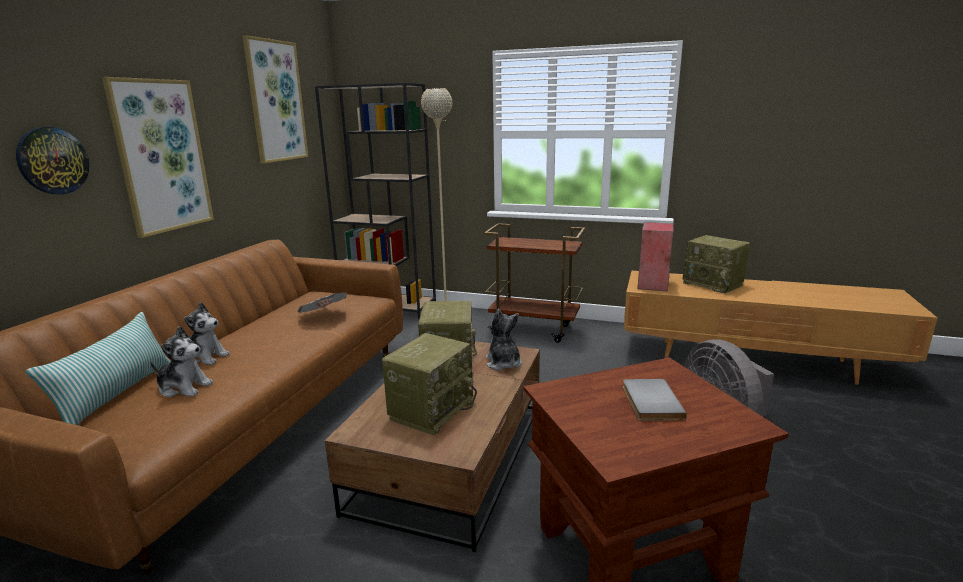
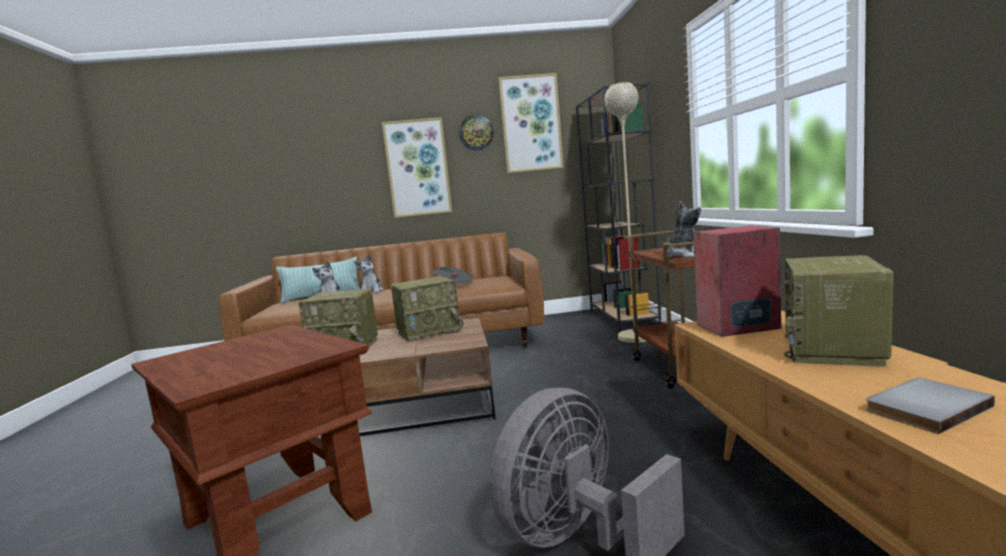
camera: 65 degrees right, 10 degrees down
wall clock [16,127,89,194] -> wall clock moved to [459,114,494,150]
plush toy [486,309,522,371] -> plush toy moved to [667,201,701,258]
grey book [623,379,687,421] -> grey book moved to [866,378,995,434]

